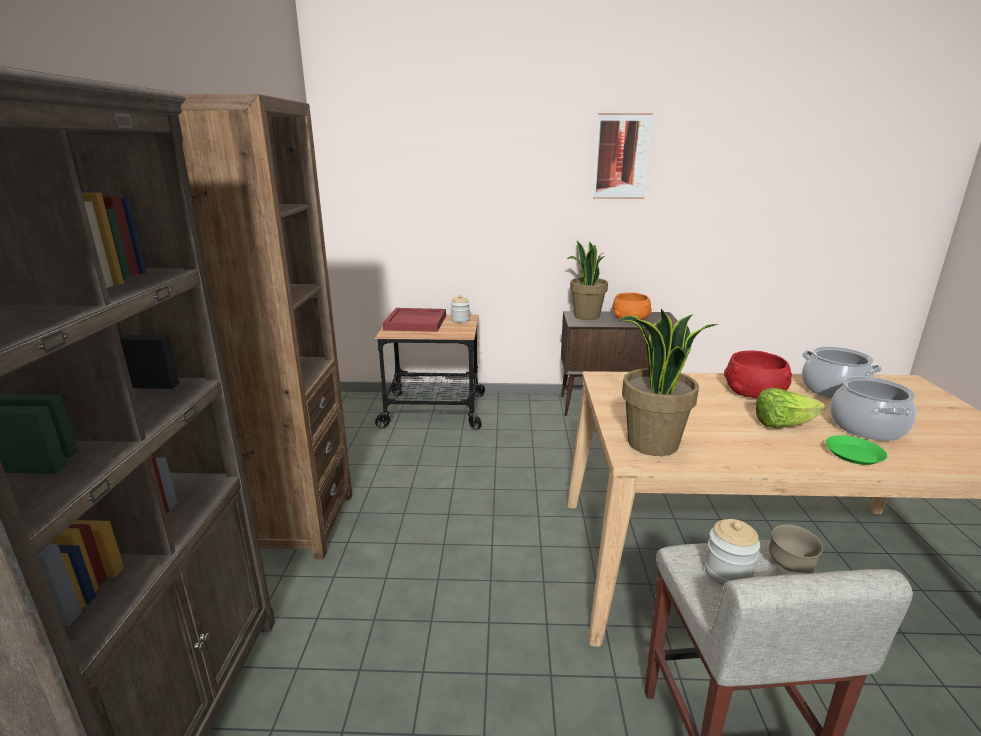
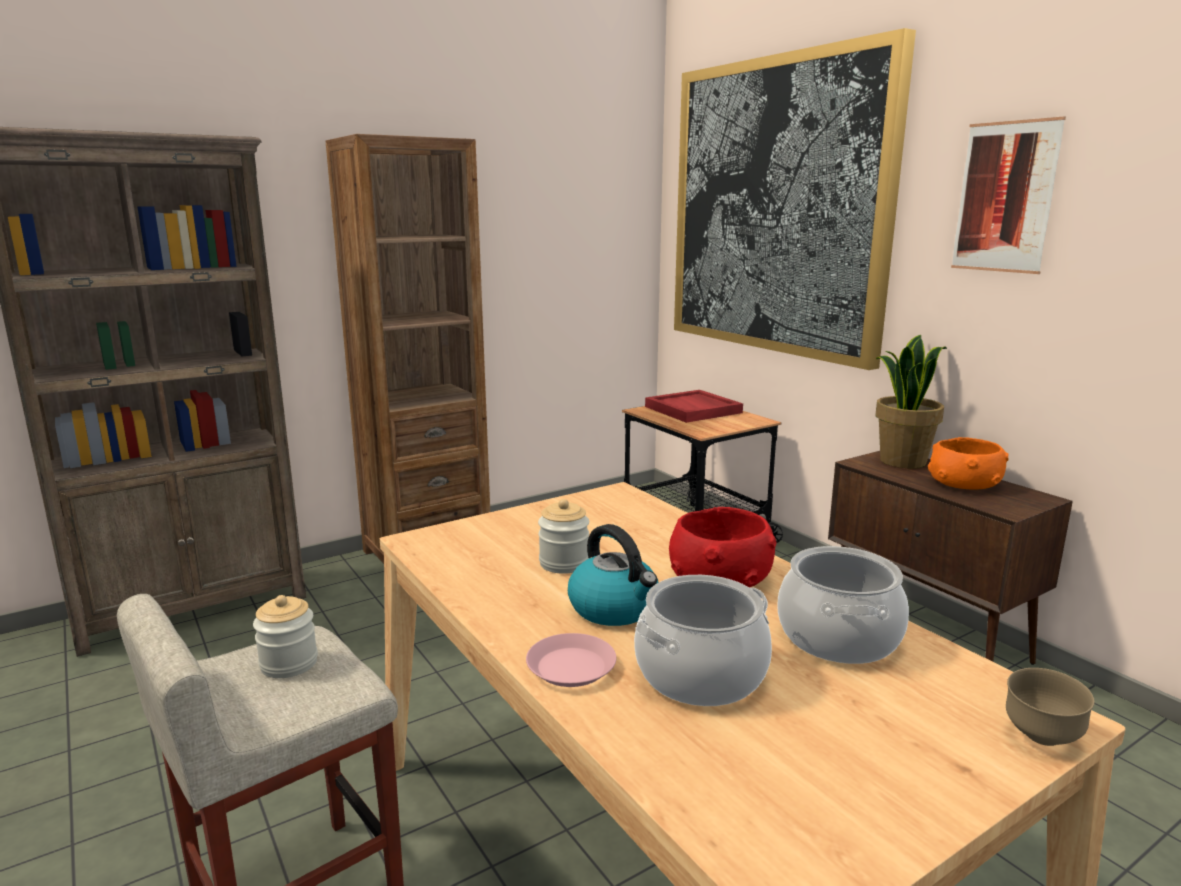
camera: 55 degrees right, 5 degrees down
jar [451,295,470,323] -> jar moved to [538,499,589,574]
potted plant [617,309,718,456] -> none
lettuce [755,388,825,428] -> kettle [568,524,659,626]
brown bowl [769,524,823,572] -> brown bowl moved to [1006,668,1095,746]
green plate [825,435,887,465] -> pink plate [526,633,616,687]
none -> picture [674,28,916,370]

